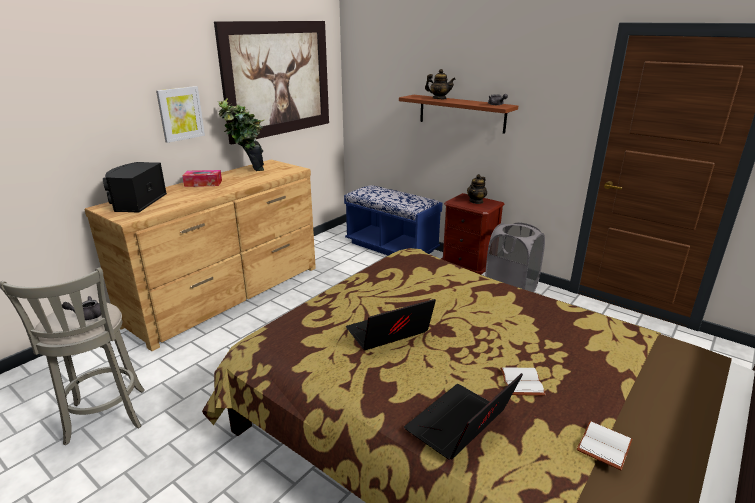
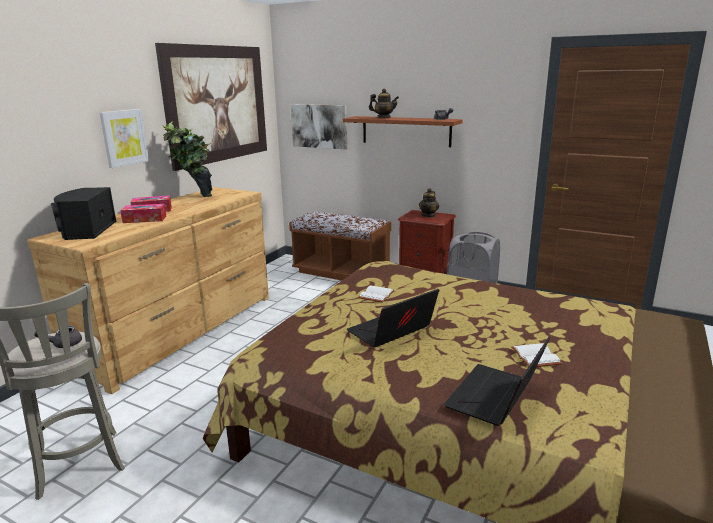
camera: 10 degrees left, 5 degrees down
blue bench [344,185,442,256] -> brown bench [289,212,391,281]
white book [577,421,632,470] -> white book moved to [358,285,395,303]
none -> tissue box [120,204,166,223]
none -> picture [291,104,347,149]

